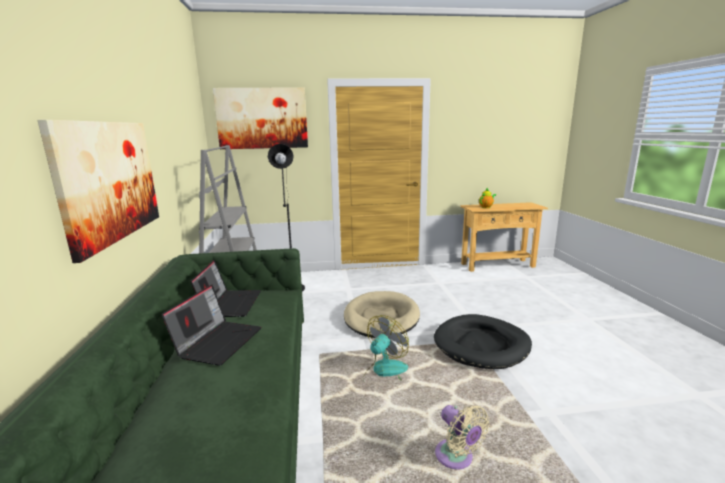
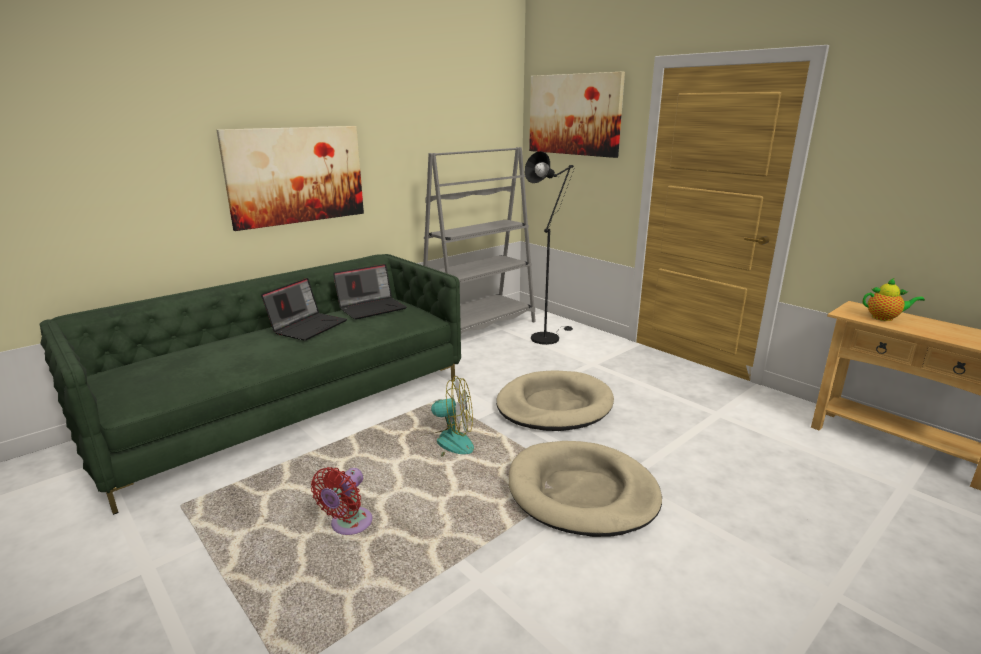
camera: 55 degrees right, 5 degrees up
laptop [161,284,261,366] -> laptop turned 45 degrees counterclockwise [261,278,347,341]
black dog bed [434,314,532,369] -> beige dog bed [509,441,662,537]
beige fan [435,405,489,470] -> red fan [311,467,372,535]

